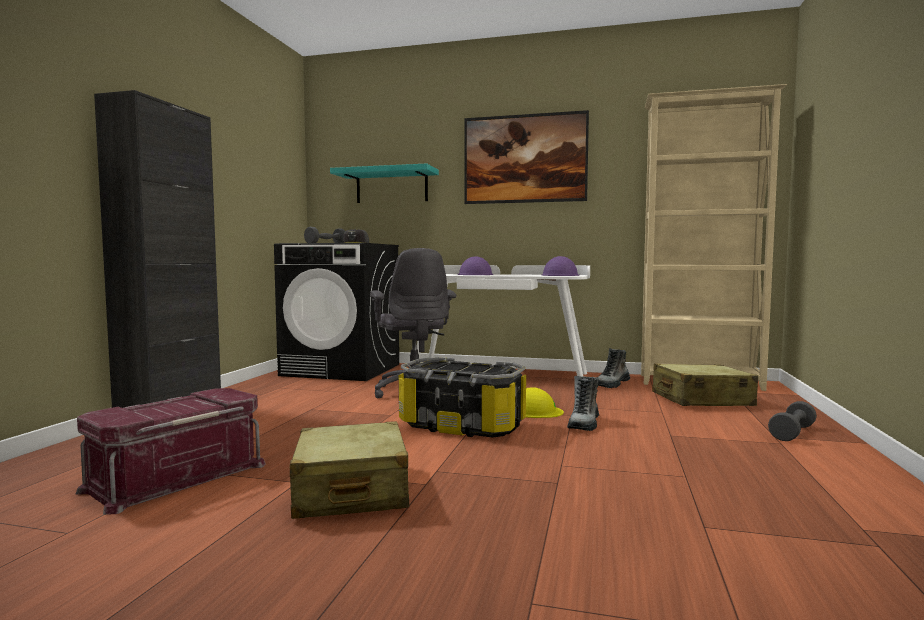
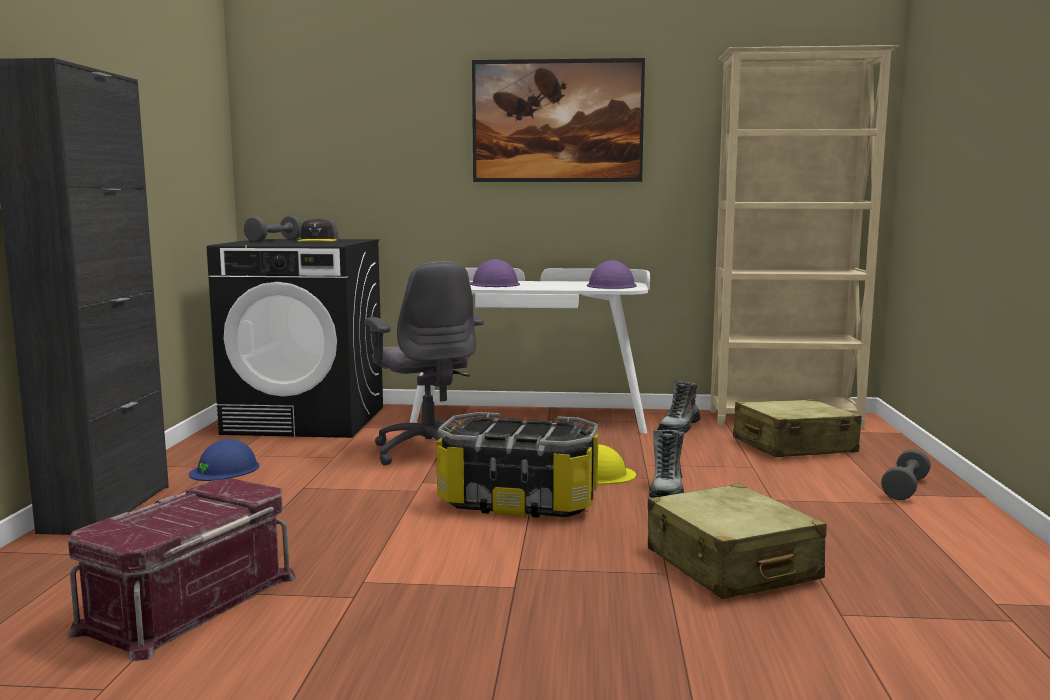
camera: 10 degrees left, 5 degrees up
beige suitcase [289,421,409,519] -> beige suitcase moved to [648,484,827,599]
turquoise shelf [330,163,439,203] -> none
none -> blue hard hat [189,439,259,481]

